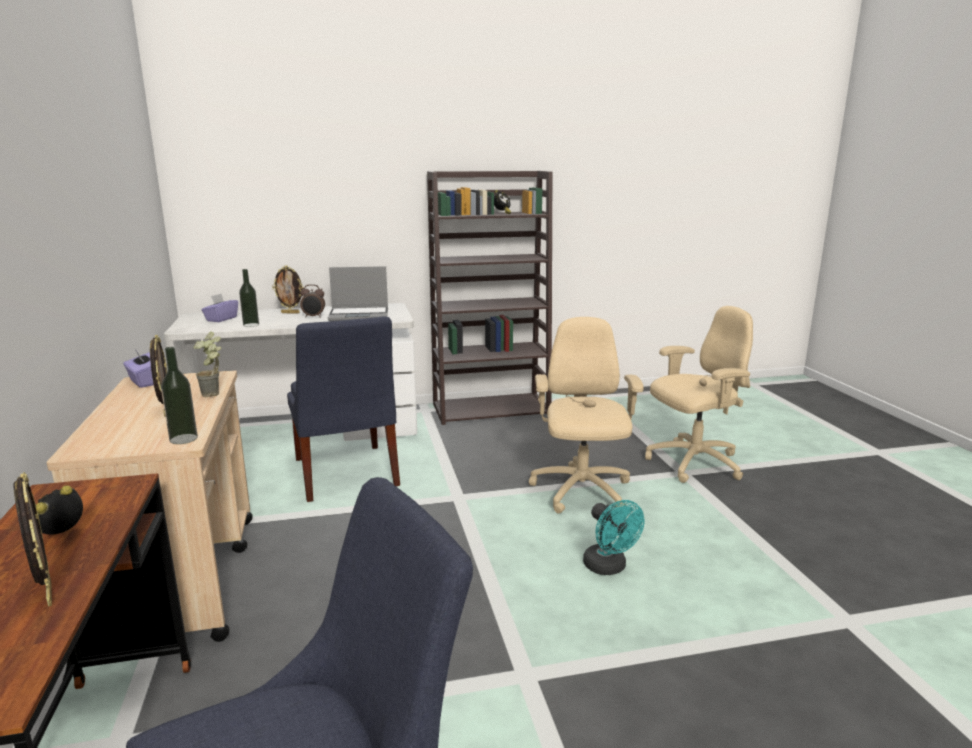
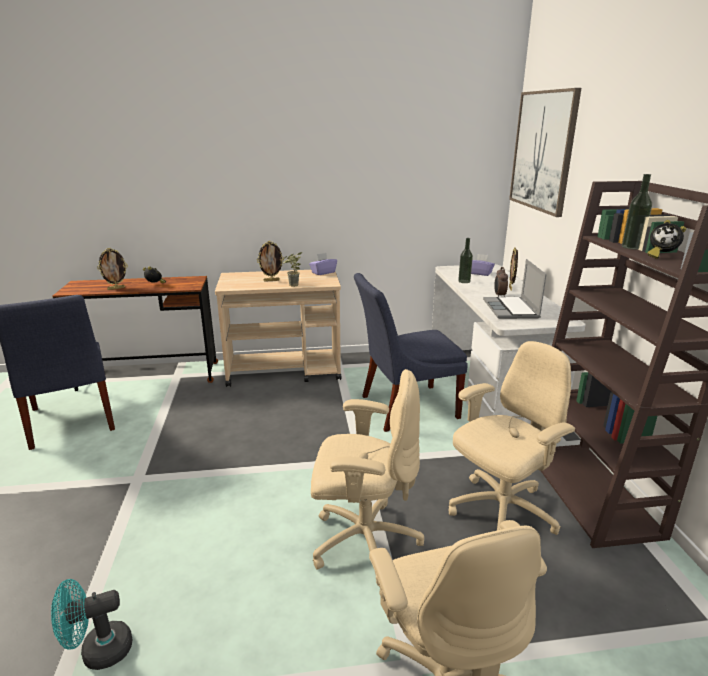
camera: 95 degrees right, 5 degrees up
bottle [161,347,198,444] -> bottle moved to [622,174,652,250]
turquoise fan [583,500,644,575] -> turquoise fan moved to [51,579,132,670]
none -> beige office chair [448,341,575,535]
none -> picture [509,88,581,217]

